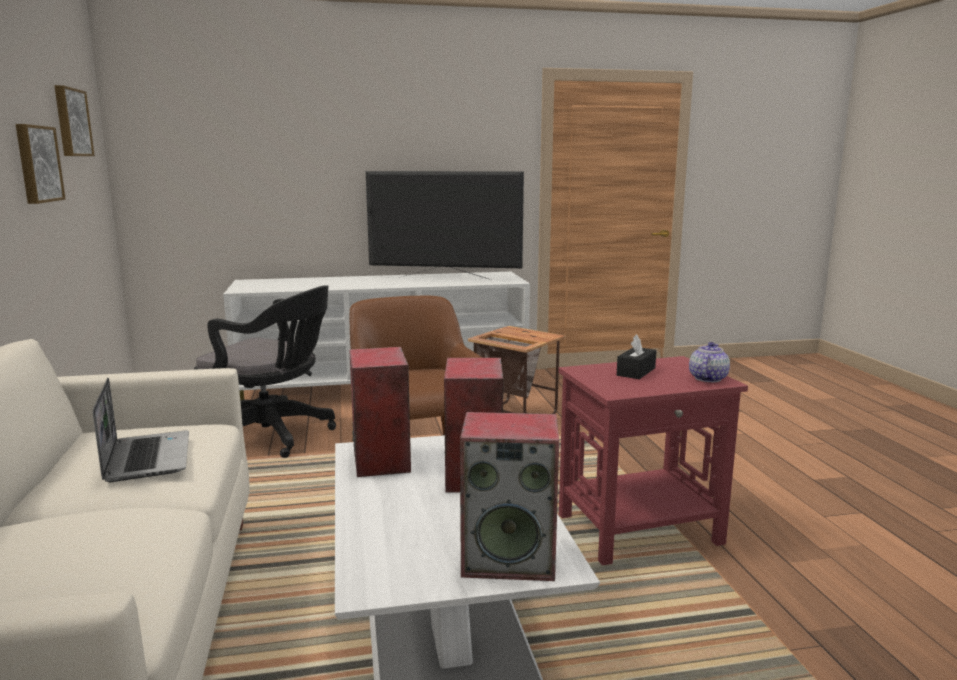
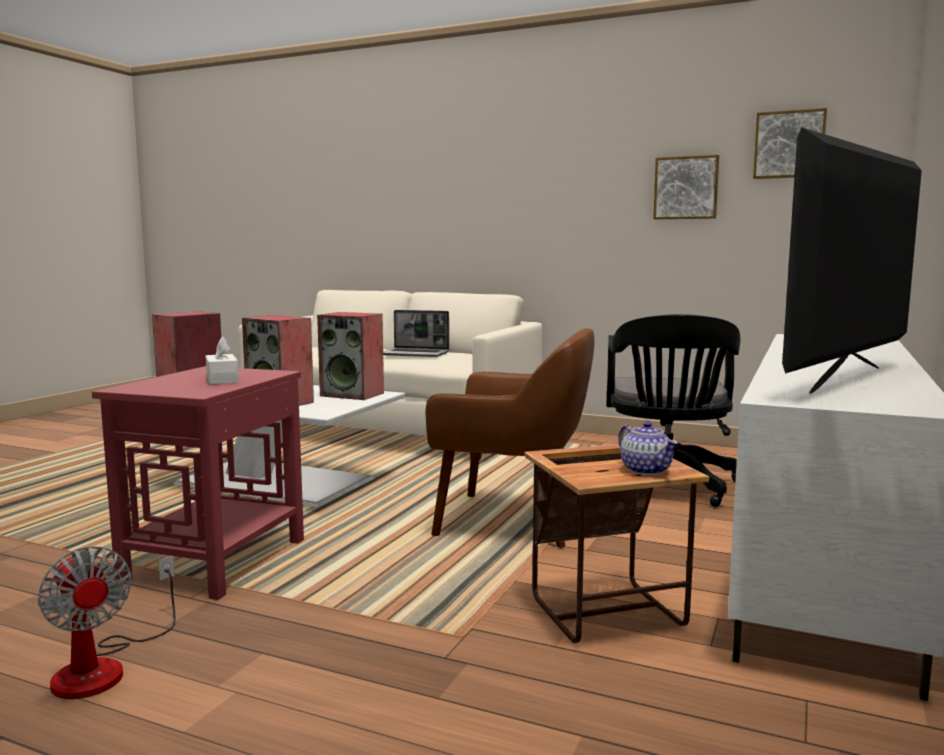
camera: 125 degrees right, 5 degrees down
black office chair [194,285,336,458] -> black office chair turned 45 degrees counterclockwise [607,314,741,507]
black tissue box [617,334,656,379] -> white tissue box [206,336,239,384]
teapot [689,342,730,382] -> teapot moved to [618,421,678,475]
none -> fan [38,547,176,699]

